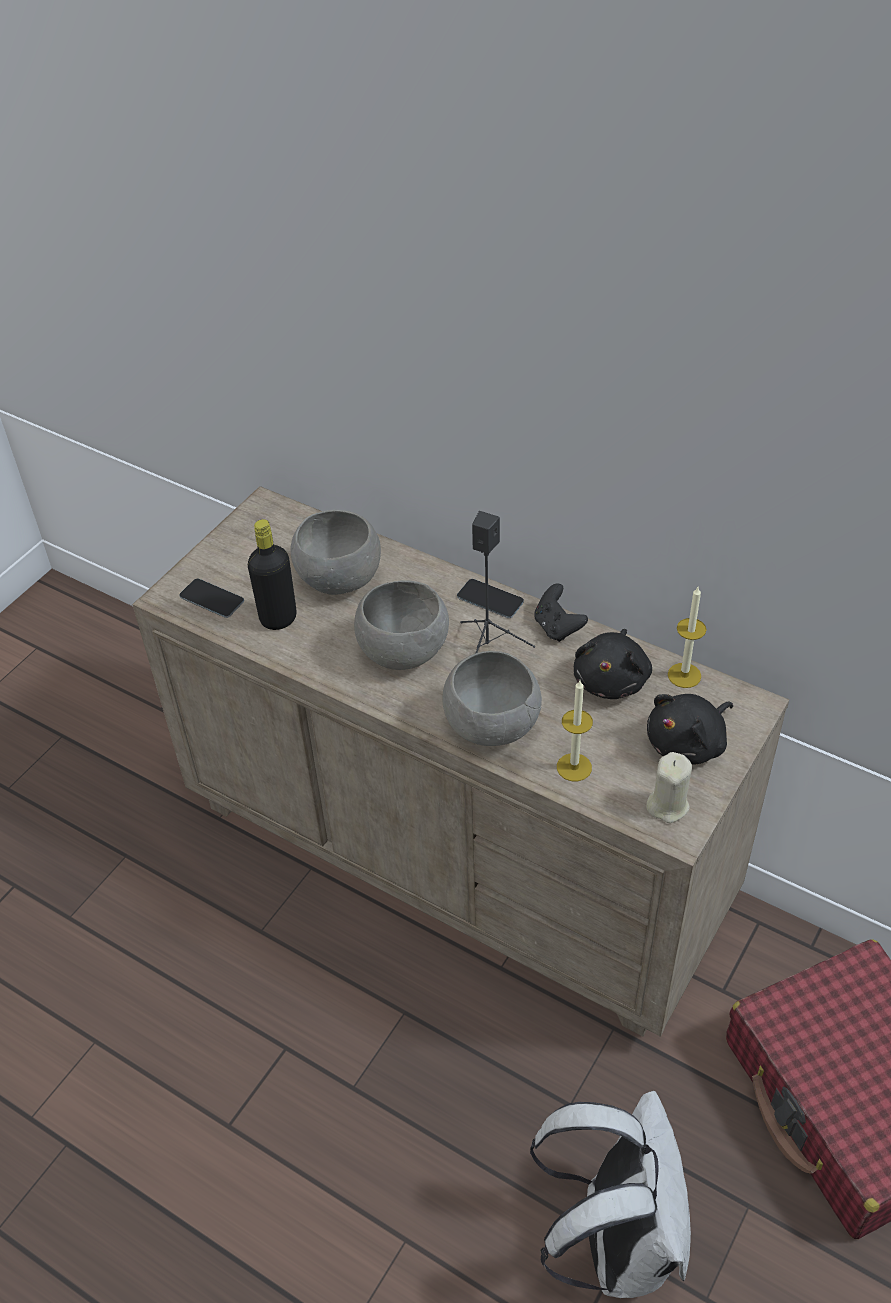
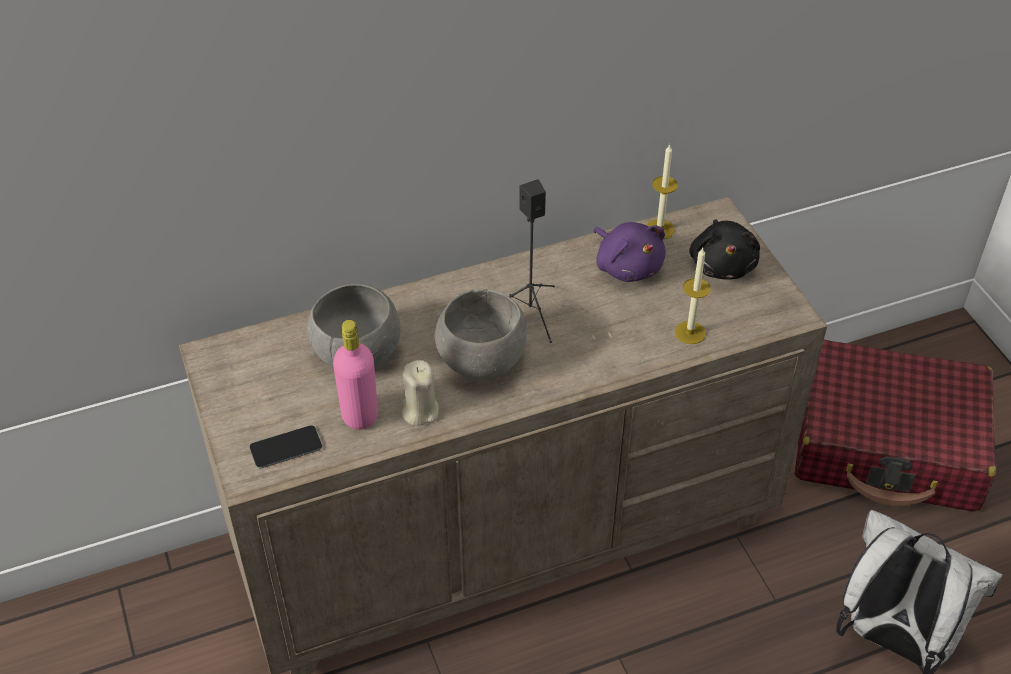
camera: 55 degrees left, 0 degrees up
black bottle [248,519,297,630] -> pink bottle [333,320,378,430]
grey bowl [442,651,542,746] -> none
phone [457,579,524,618] -> none
black game controller [534,584,588,642] -> none
black plush toy [574,629,652,699] -> purple plush toy [594,222,666,282]
beige candle [646,752,692,823] -> beige candle moved to [402,360,439,426]

